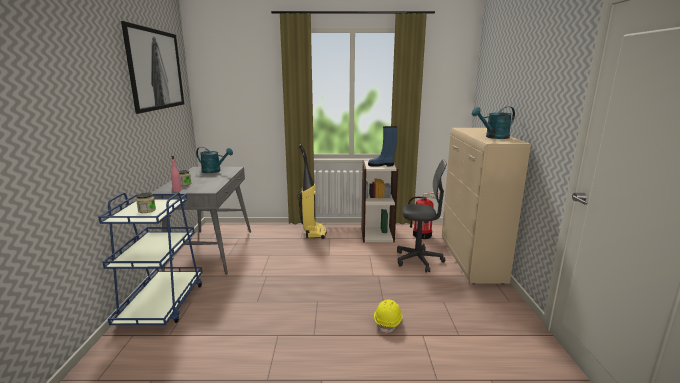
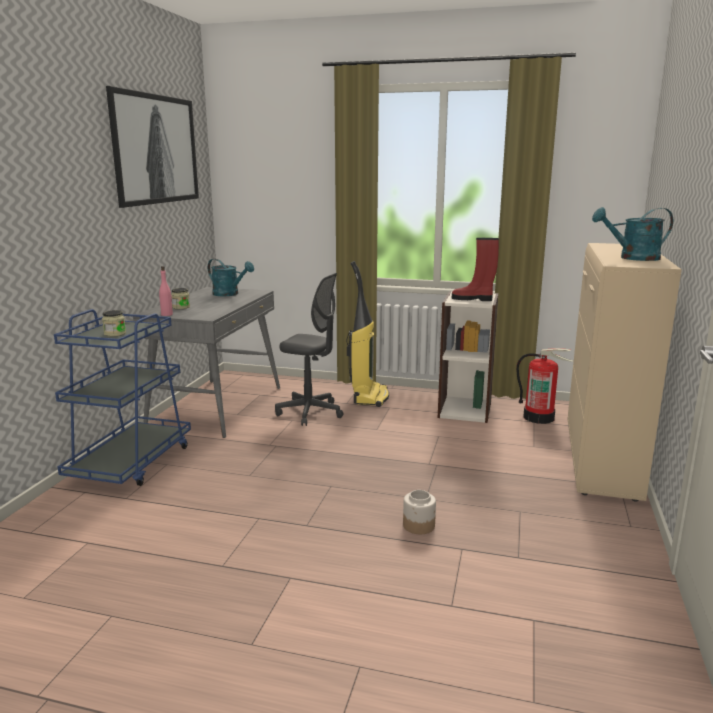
camera: 15 degrees right, 0 degrees up
blue boot [368,126,397,167] -> red boot [452,238,499,301]
yellow hard hat [374,300,403,334] -> jar [403,490,436,534]
grey office chair [397,159,447,273] -> grey office chair moved to [275,273,344,426]

